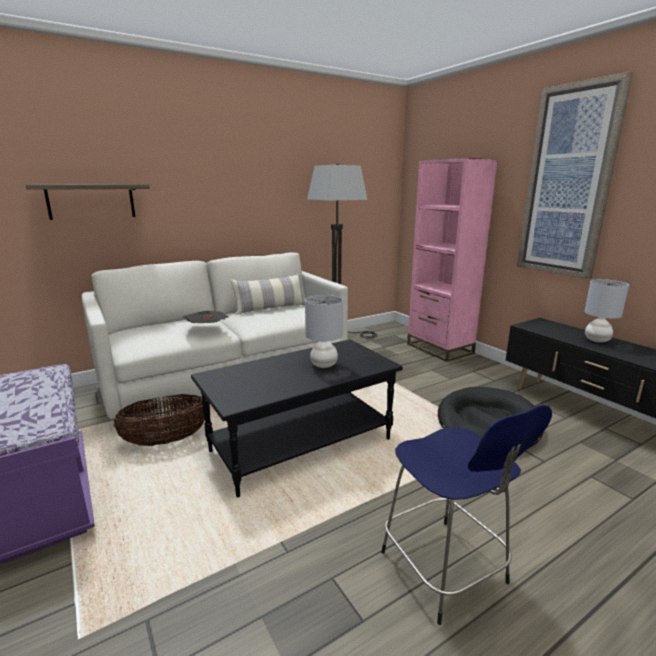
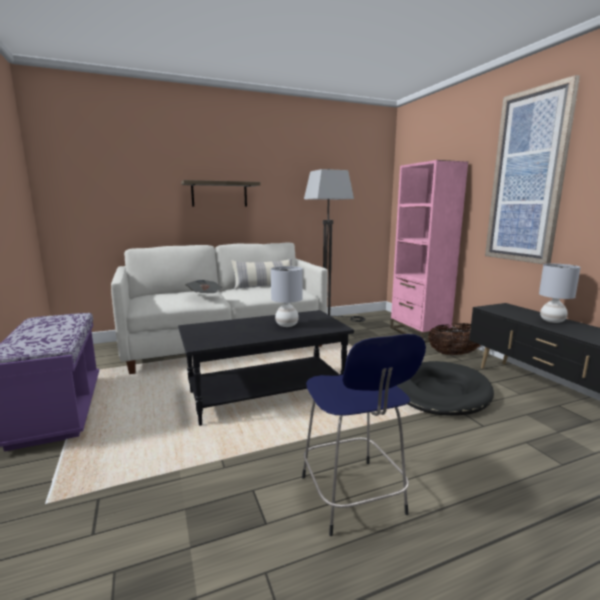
camera: 10 degrees right, 5 degrees down
shelf [25,184,150,220] -> shelf moved to [181,180,260,207]
basket [113,394,205,446] -> basket moved to [428,323,481,355]

